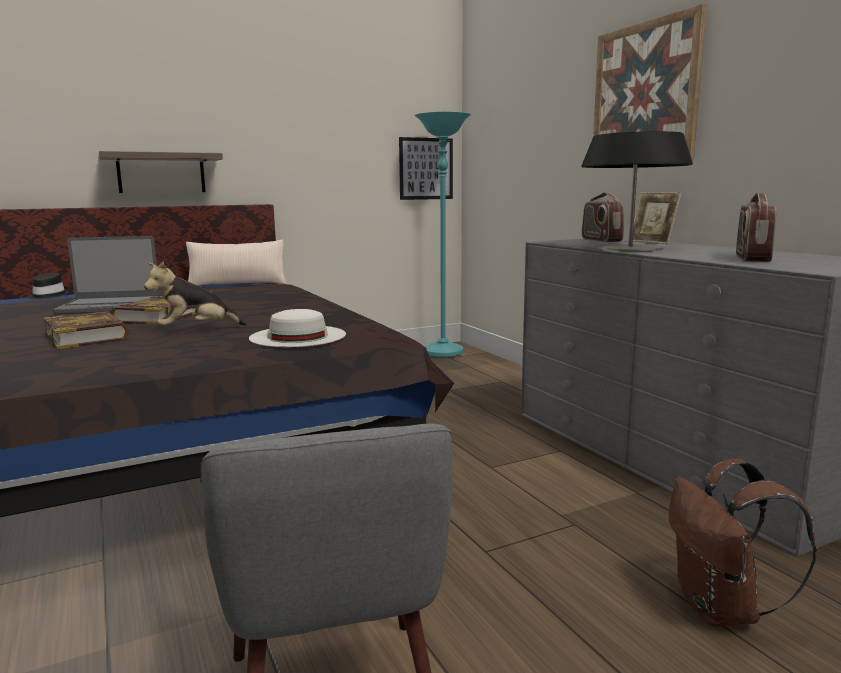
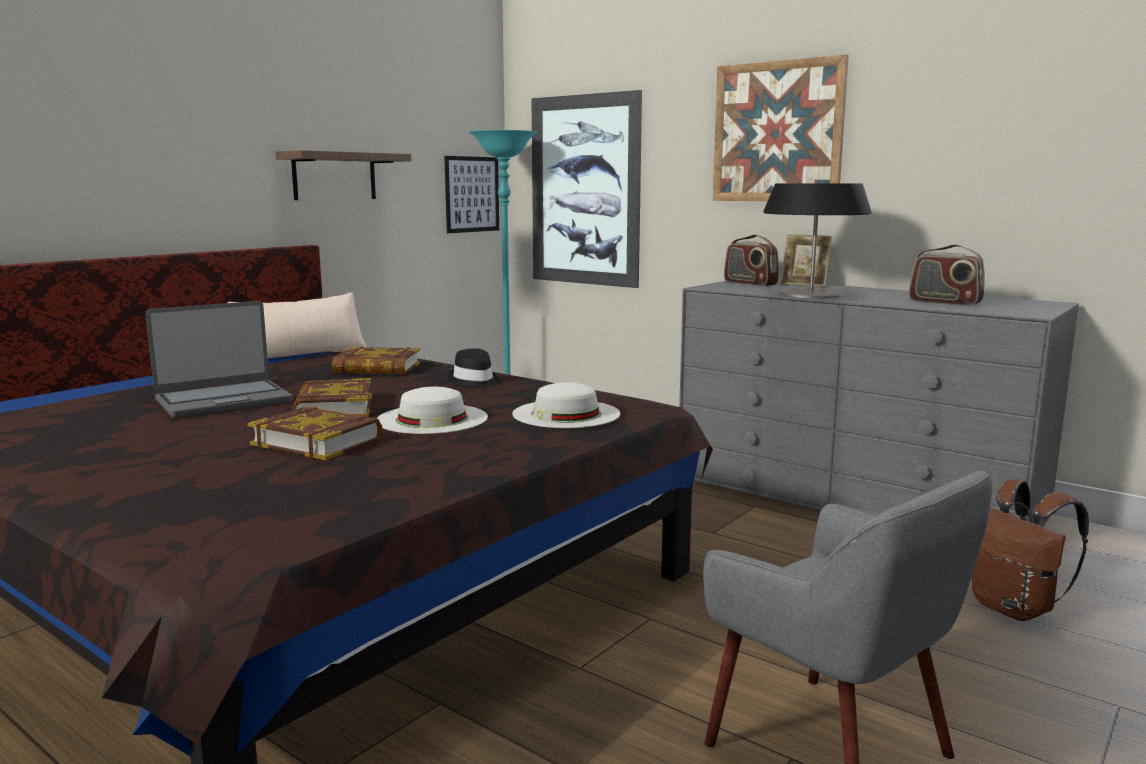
camera: 25 degrees left, 0 degrees up
black hat [27,273,70,299] -> black hat moved to [448,349,500,388]
shelf [99,151,223,193] -> shelf moved to [275,150,411,200]
plush toy [144,261,247,326] -> white hat [377,387,488,434]
radio [736,193,776,262] -> radio turned 45 degrees counterclockwise [909,244,985,306]
none -> book [332,347,420,375]
none -> picture [531,90,642,288]

